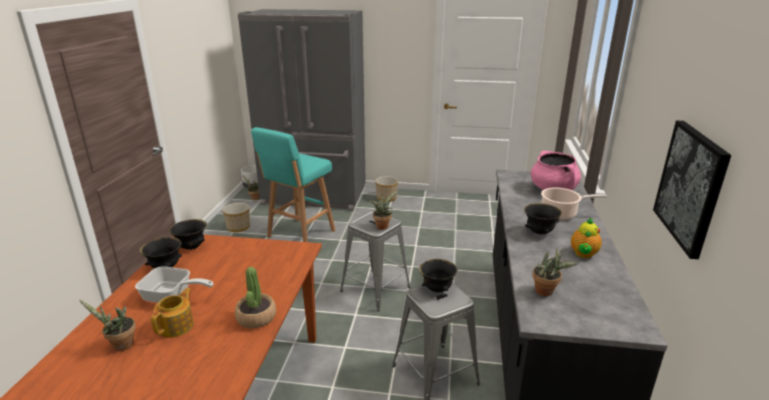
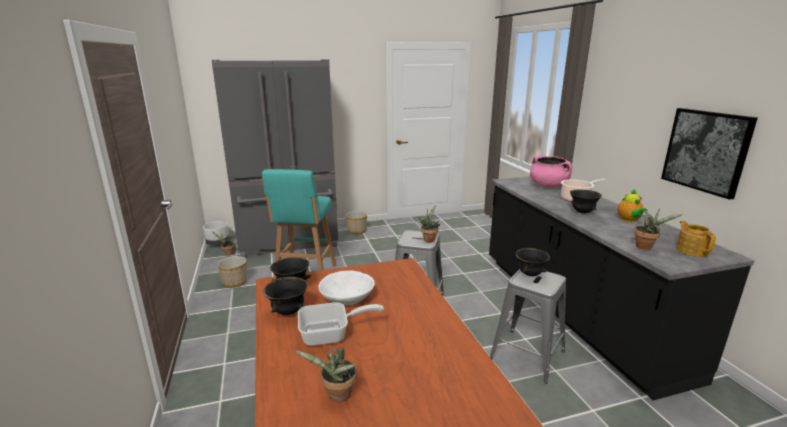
camera: 25 degrees left, 5 degrees down
teapot [151,288,194,338] -> teapot moved to [676,221,716,257]
potted plant [235,267,276,329] -> none
none -> white bowl [318,271,375,305]

